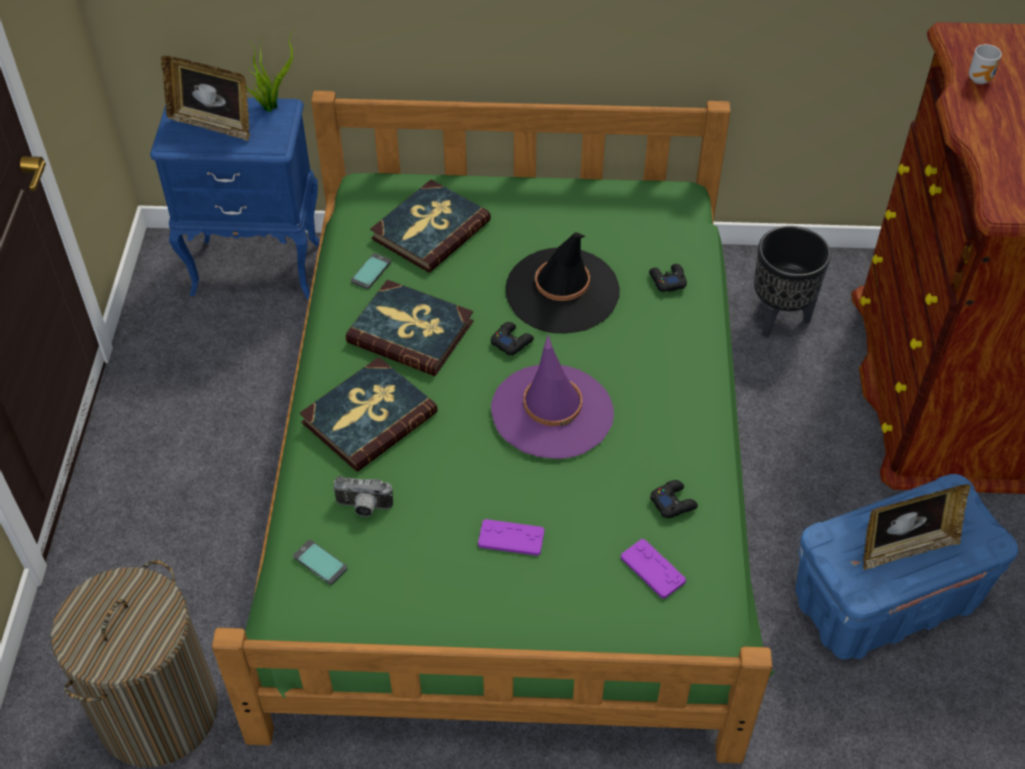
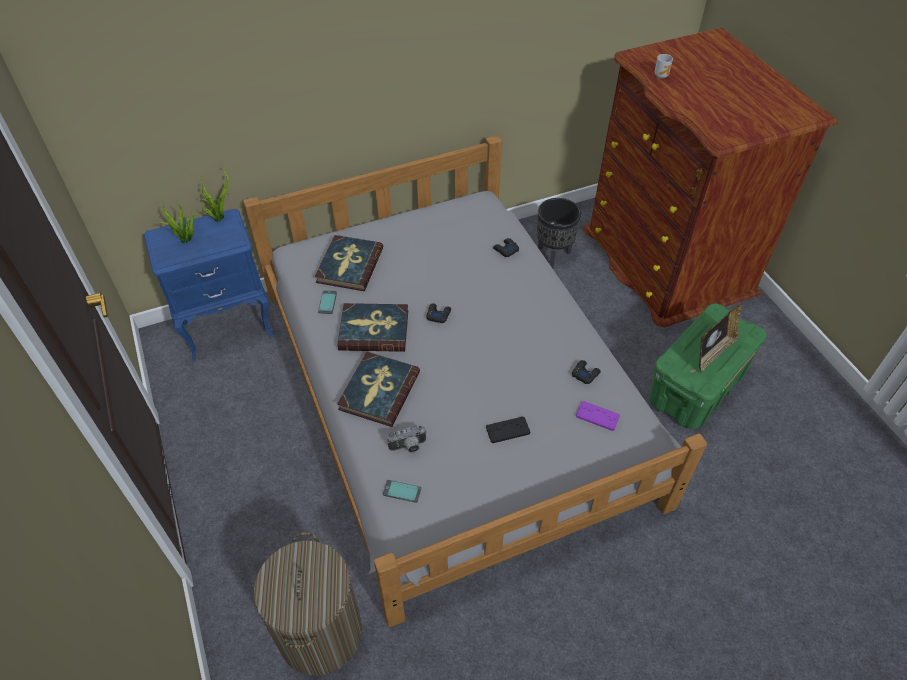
camera: 25 degrees left, 0 degrees up
picture frame [161,56,250,141] -> potted plant [153,196,199,243]
green bed [212,91,776,763] -> grey bed [243,135,707,627]
purple game controller [478,519,545,556] -> black game controller [486,417,530,443]
purple hat [491,334,614,459] -> none
black hat [506,232,620,333] -> none
blue storage box [795,474,1018,660] -> green storage box [649,304,766,429]

